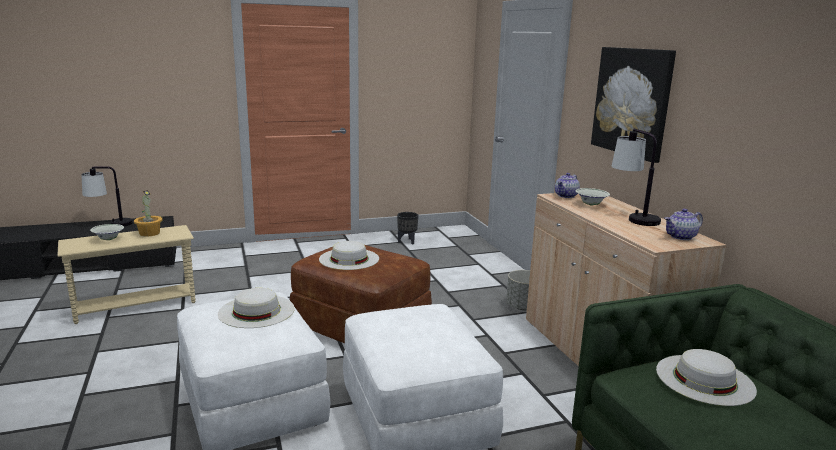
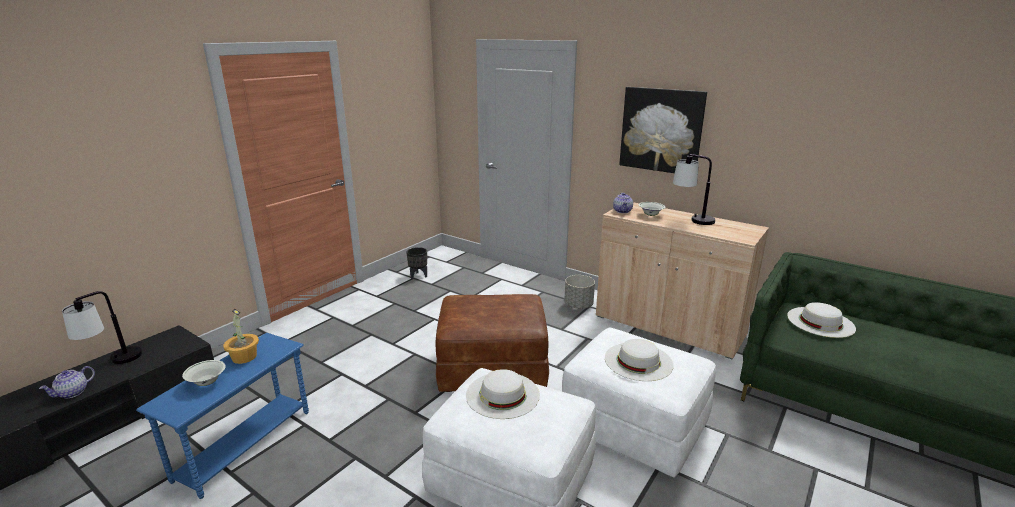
camera: 35 degrees left, 5 degrees up
beige side table [57,225,196,324] -> blue side table [136,333,309,499]
white hat [319,241,379,270] -> white hat moved to [605,339,673,381]
teapot [664,208,703,240] -> teapot moved to [39,366,95,398]

